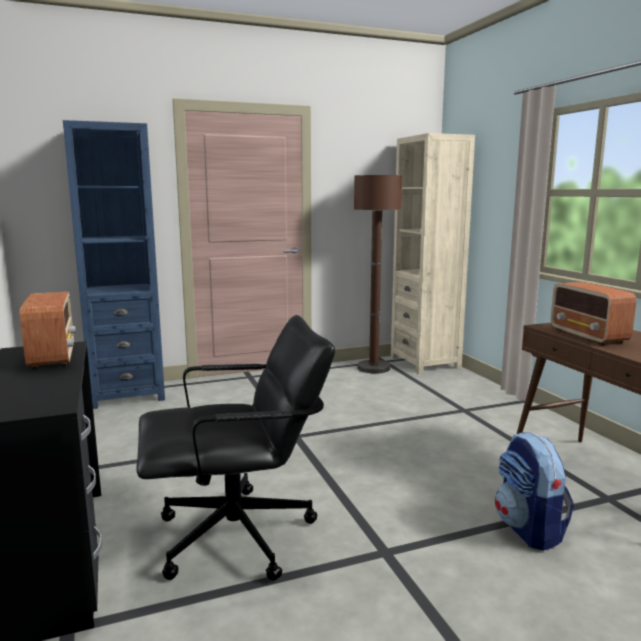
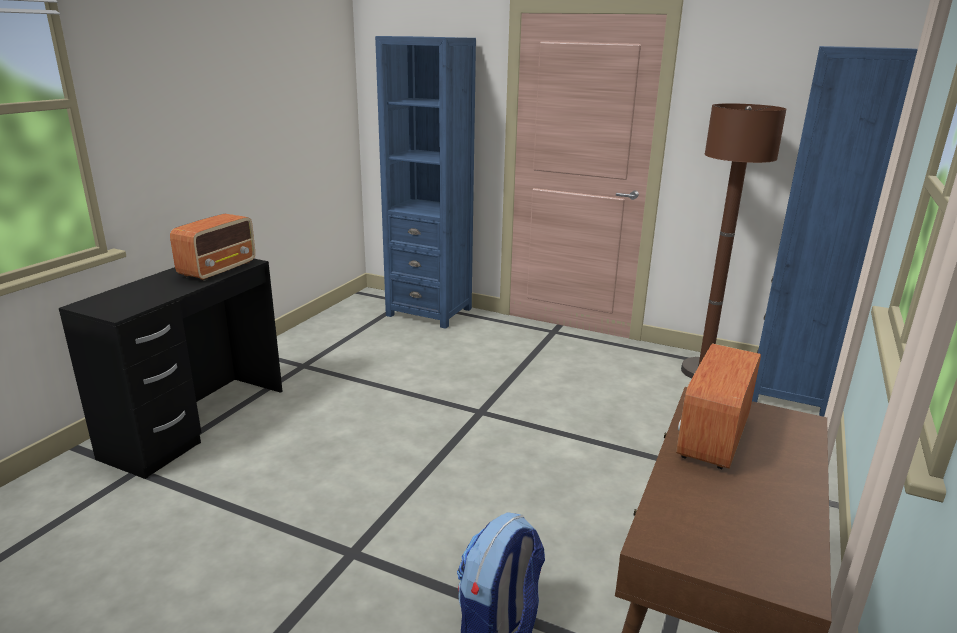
camera: 45 degrees right, 10 degrees up
black office chair [136,315,335,581] -> none
beige bookcase [391,133,475,374] -> blue bookcase [752,46,918,417]

